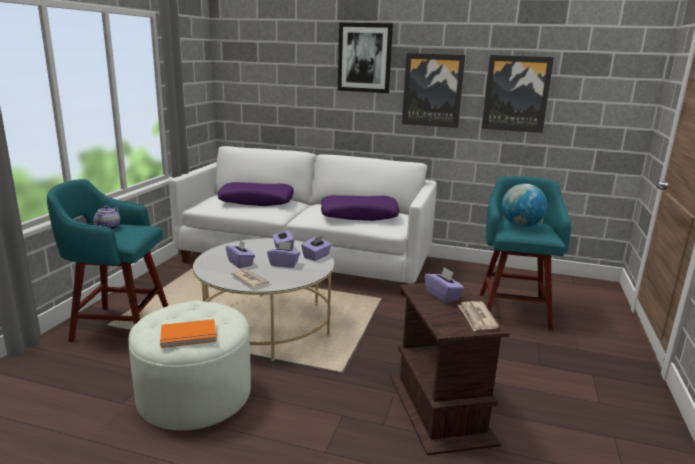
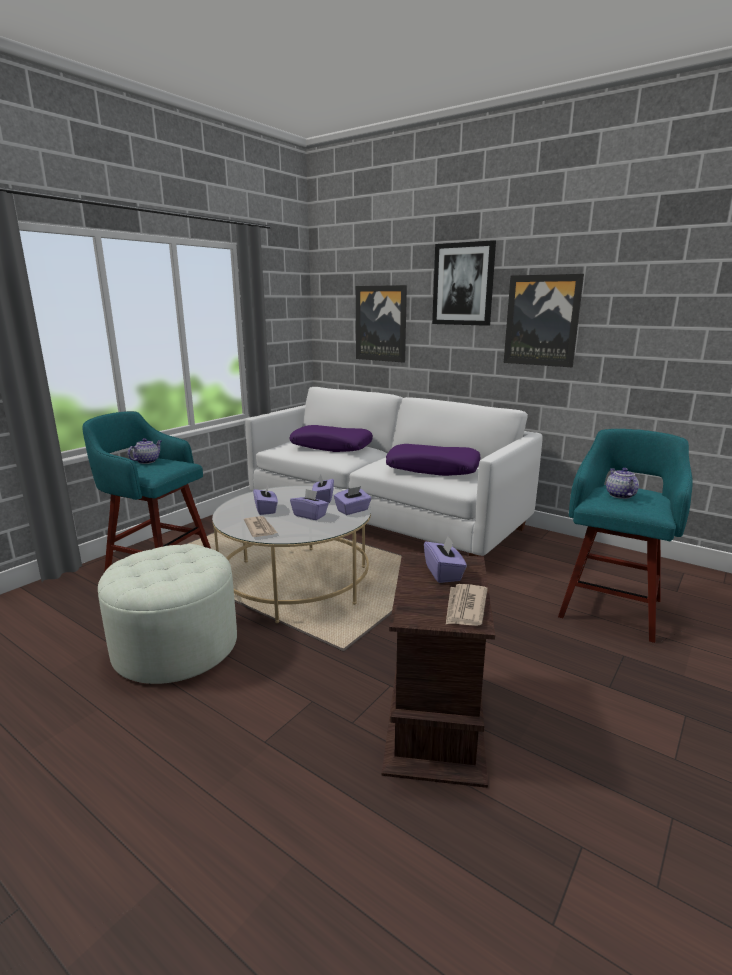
camera: 20 degrees right, 0 degrees up
orange book [160,319,217,348] -> none
picture [482,55,554,133] -> picture moved to [356,285,407,363]
globe [501,184,547,227] -> teapot [606,468,639,499]

